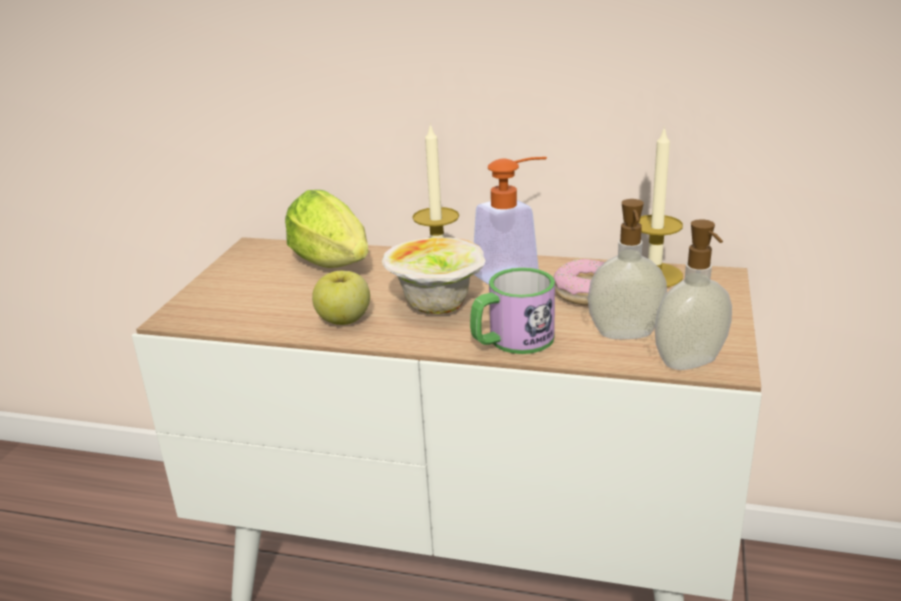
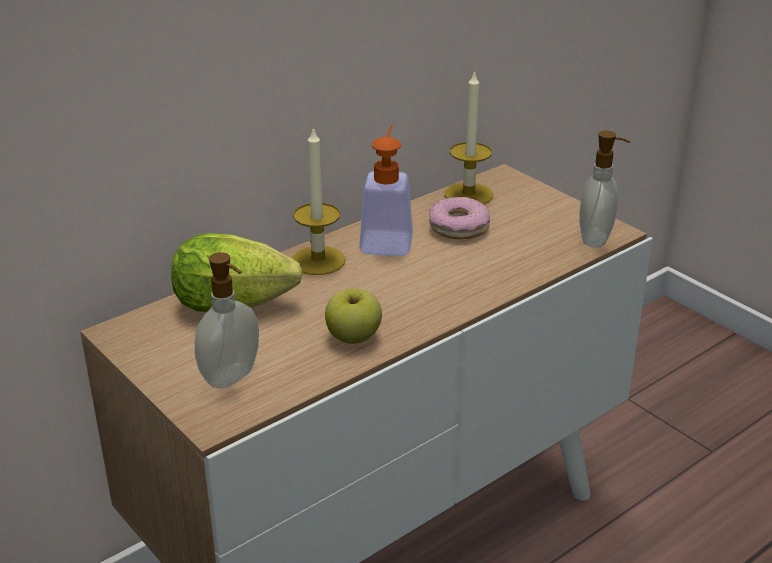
camera: 55 degrees left, 5 degrees up
bowl [382,237,486,314] -> none
mug [470,268,555,354] -> none
soap dispenser [588,199,667,339] -> soap dispenser moved to [195,252,259,389]

